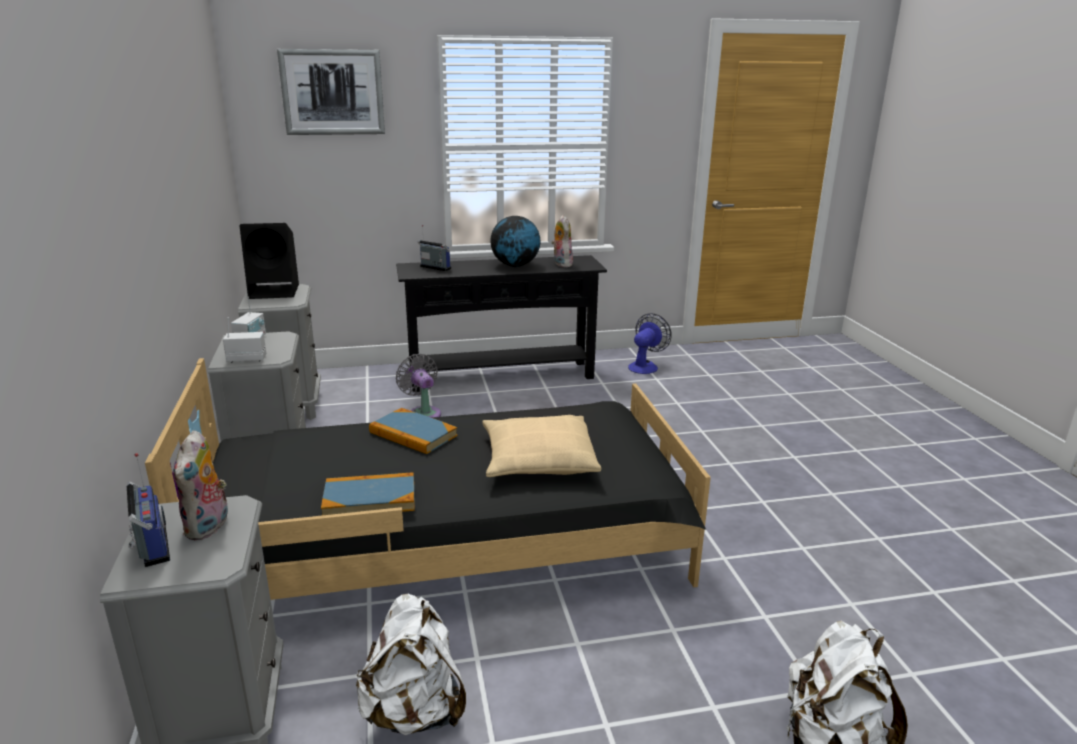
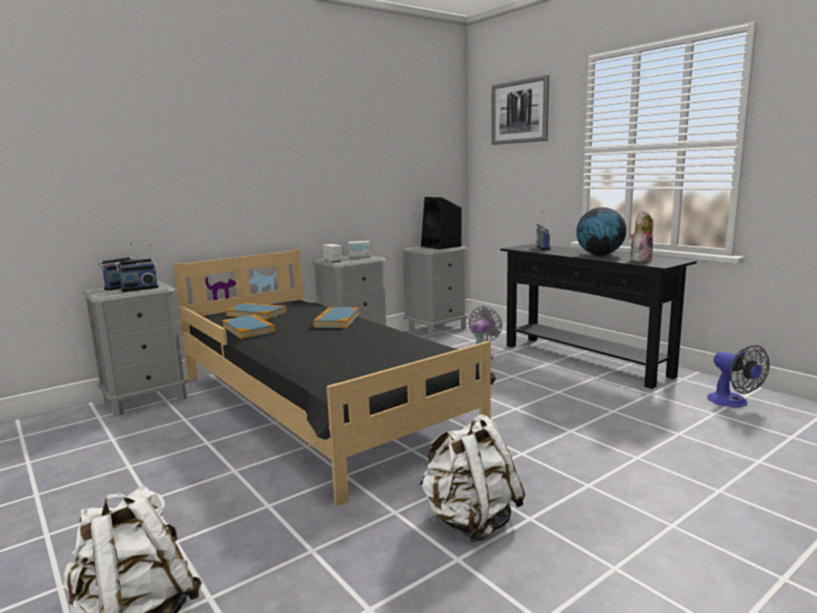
camera: 65 degrees right, 10 degrees down
plush toy [173,430,228,540] -> radio [116,244,159,292]
white backpack [356,594,466,735] -> white backpack moved to [419,414,525,543]
beige pillow [482,415,601,477] -> none
fan [628,313,672,374] -> fan turned 60 degrees clockwise [707,345,770,407]
none -> book [226,303,287,320]

